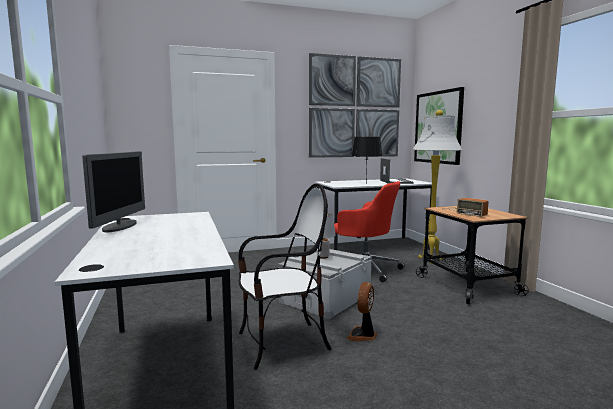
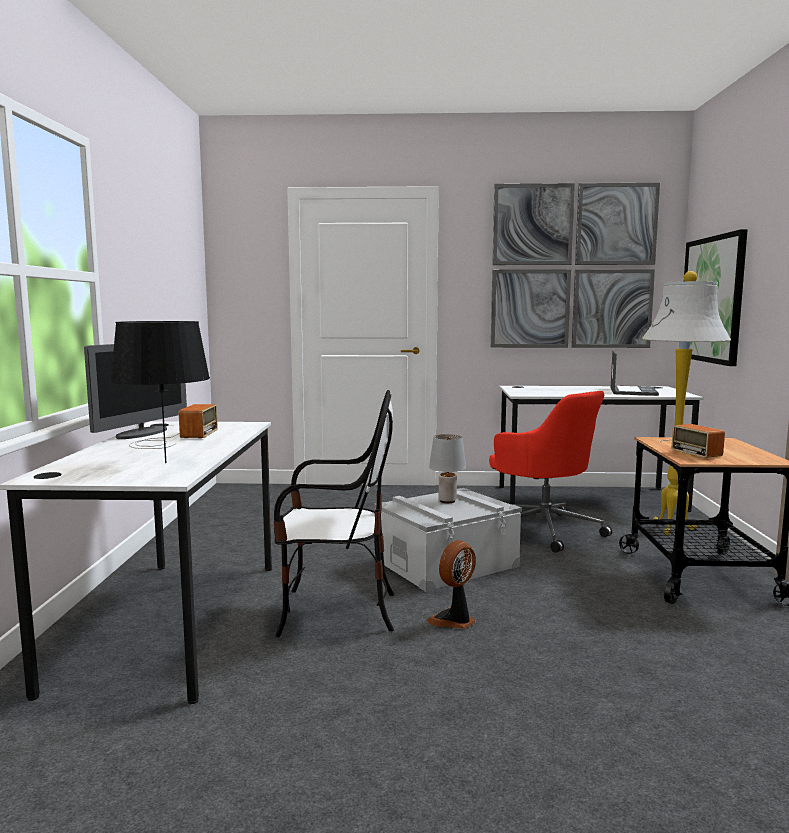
camera: 20 degrees right, 0 degrees up
black table lamp [351,137,382,181] -> black table lamp moved to [110,321,210,463]
none -> radio [129,404,218,449]

